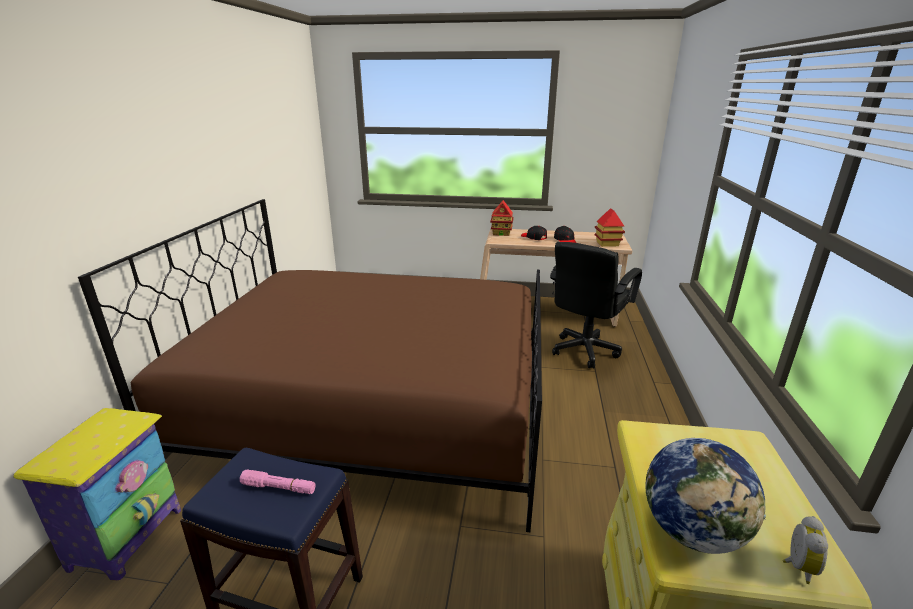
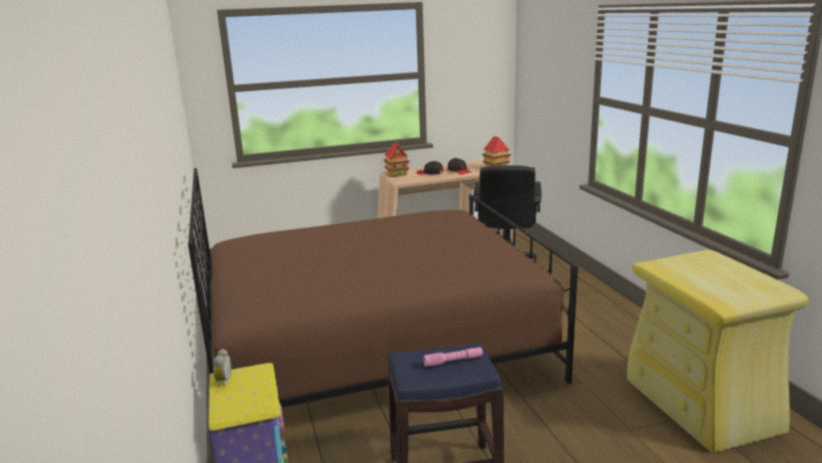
camera: 25 degrees left, 5 degrees down
globe [645,438,766,554] -> none
alarm clock [783,516,828,584] -> alarm clock moved to [213,349,231,387]

